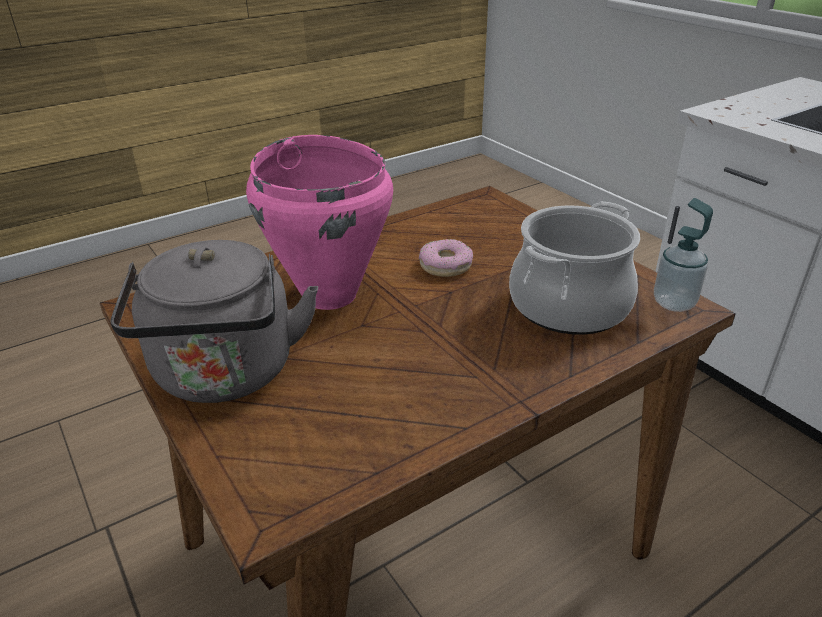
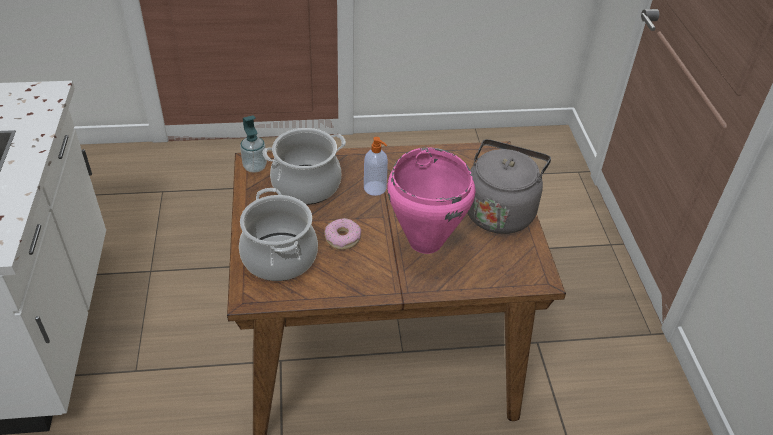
camera: 155 degrees left, 10 degrees up
none -> cooking pot [239,188,318,281]
none -> soap dispenser [364,137,388,196]

